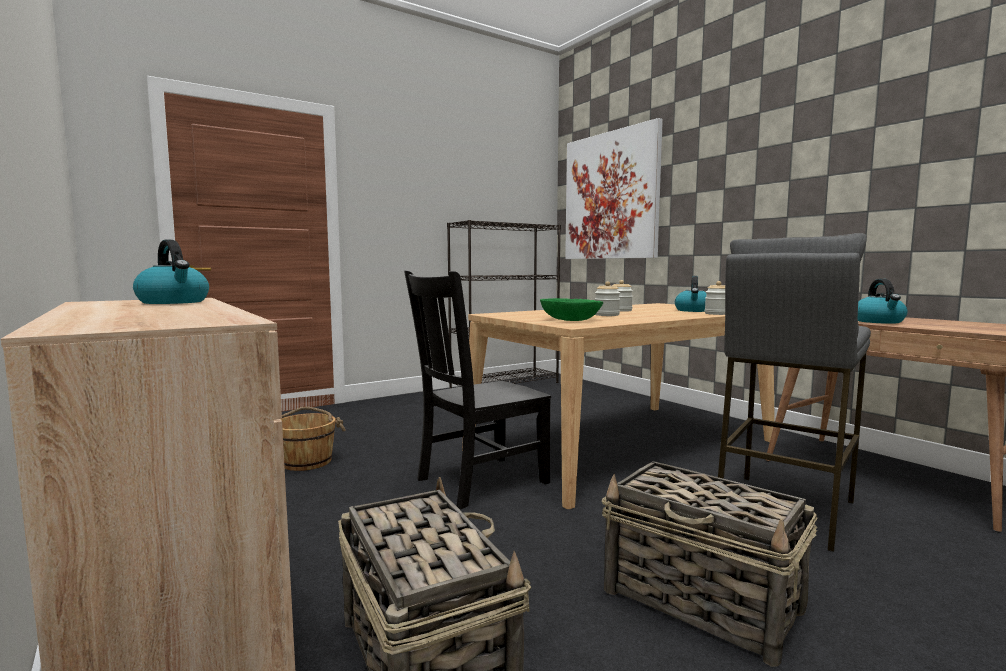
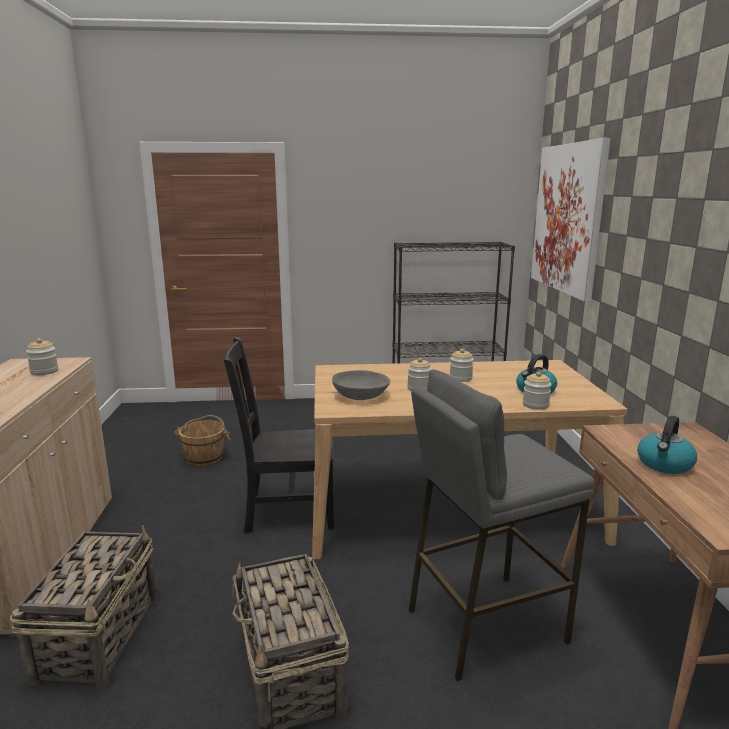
camera: 30 degrees right, 10 degrees up
kettle [133,239,209,304] -> jar [26,338,58,375]
green bowl [540,298,603,321] -> grey bowl [332,370,390,400]

